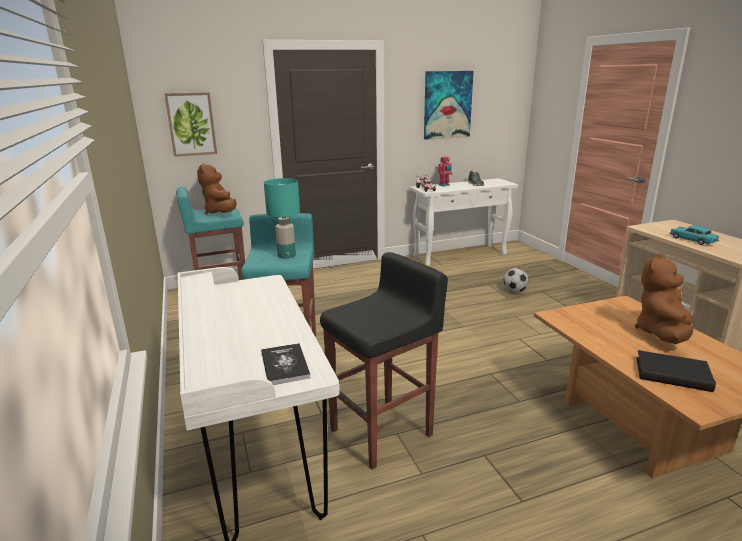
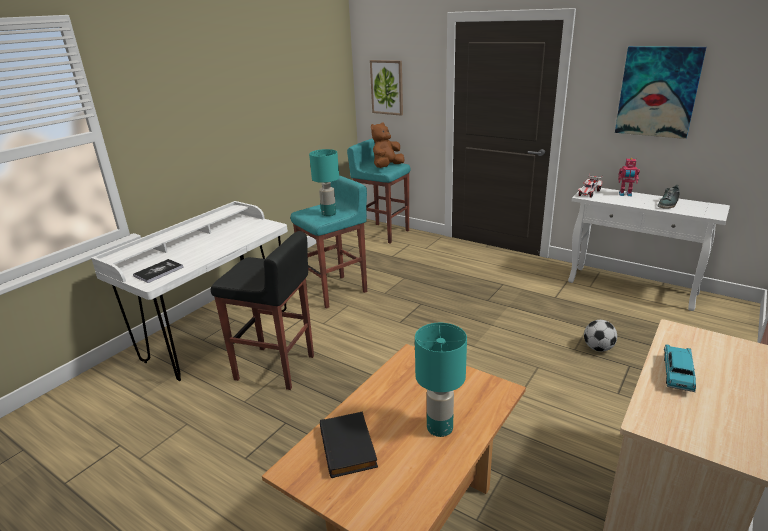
camera: 55 degrees right, 5 degrees up
brown plush toy [635,254,693,344] -> turquoise table lamp [415,323,467,437]

